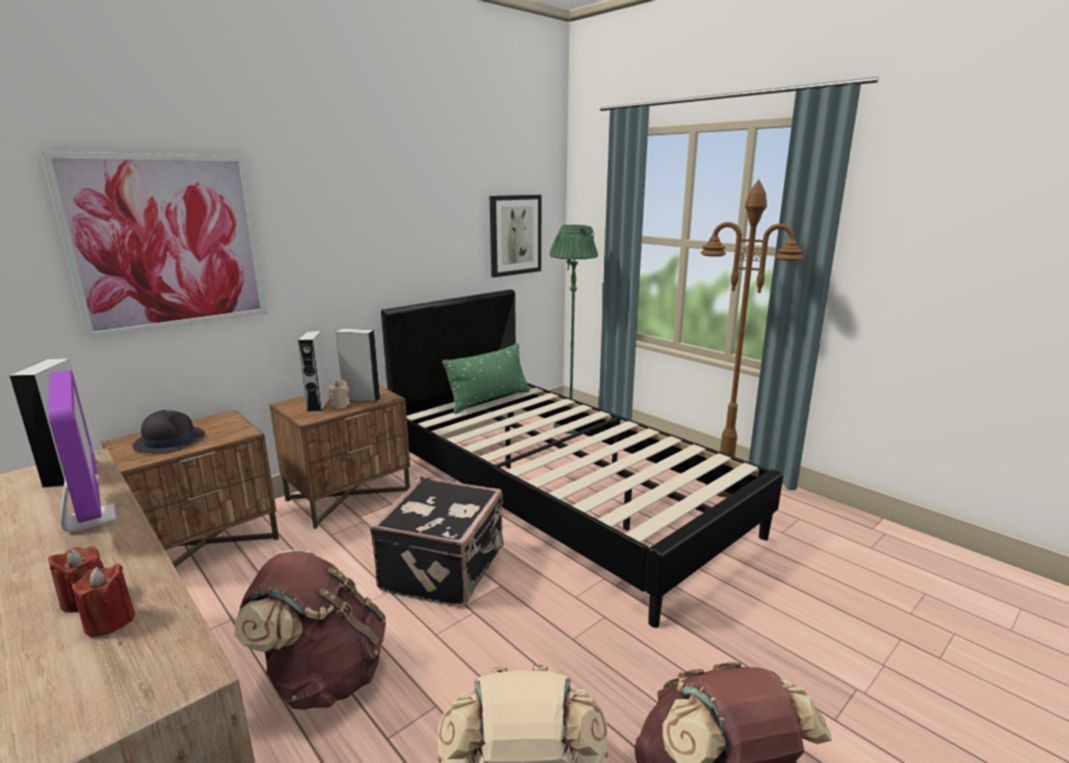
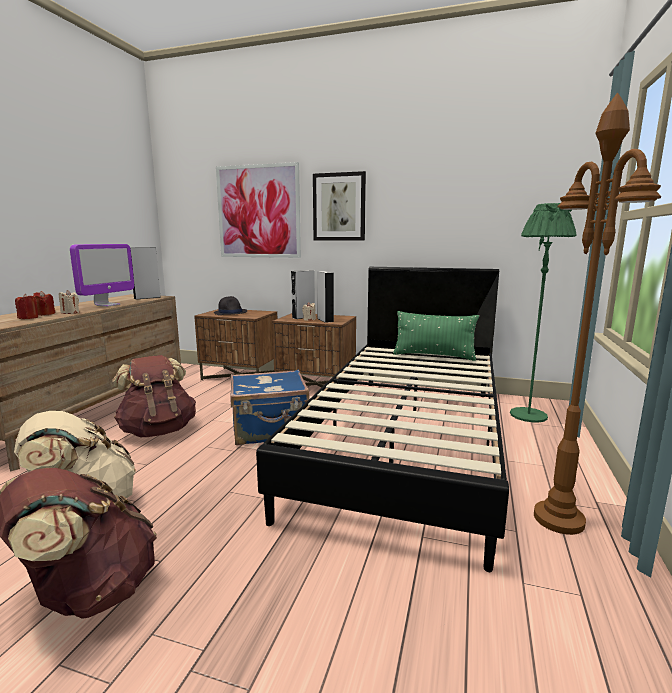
camera: 60 degrees right, 5 degrees down
black suitcase [370,477,504,607] -> blue suitcase [230,370,309,445]
picture [490,195,541,278] -> picture moved to [313,171,366,241]
none -> beige candle [59,290,79,314]

